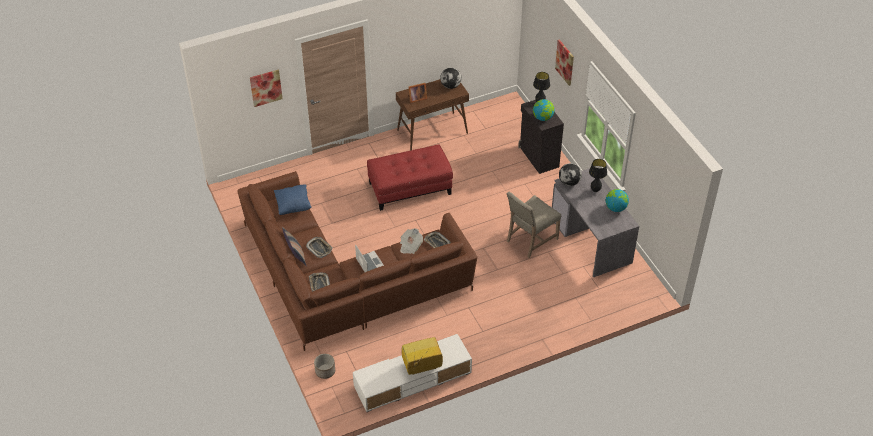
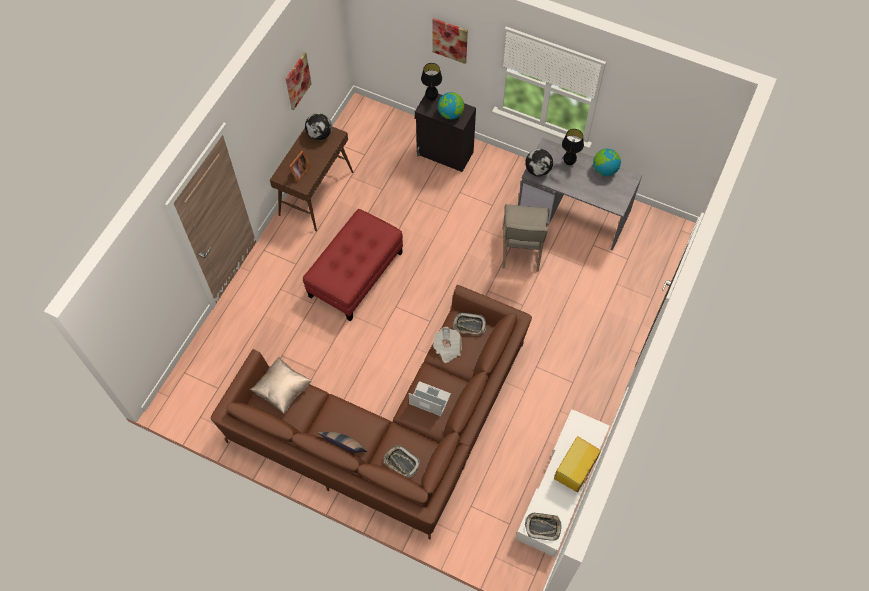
camera: 40 degrees left, 15 degrees up
picture [250,70,283,107] -> picture moved to [286,52,311,110]
blue pillow [274,184,312,215] -> beige pillow [250,357,312,414]
tray [306,237,333,258] -> tray moved to [525,513,562,541]
planter [314,354,335,379] -> none

